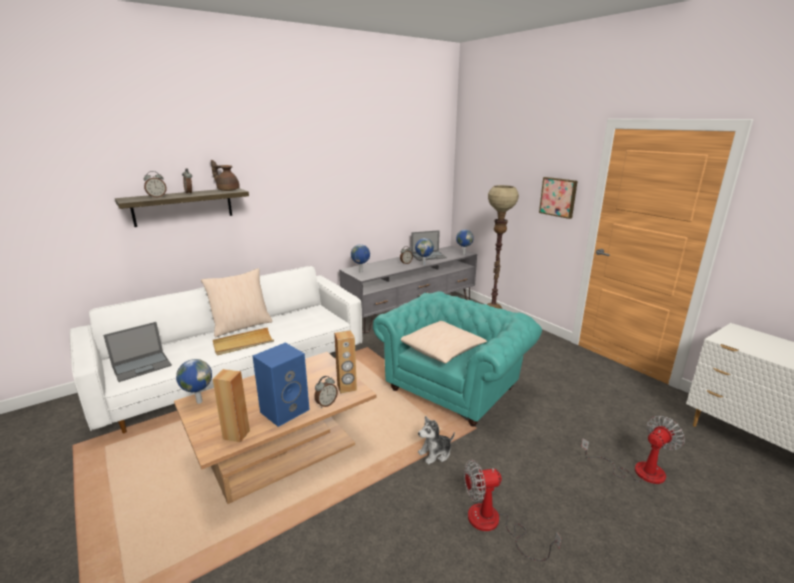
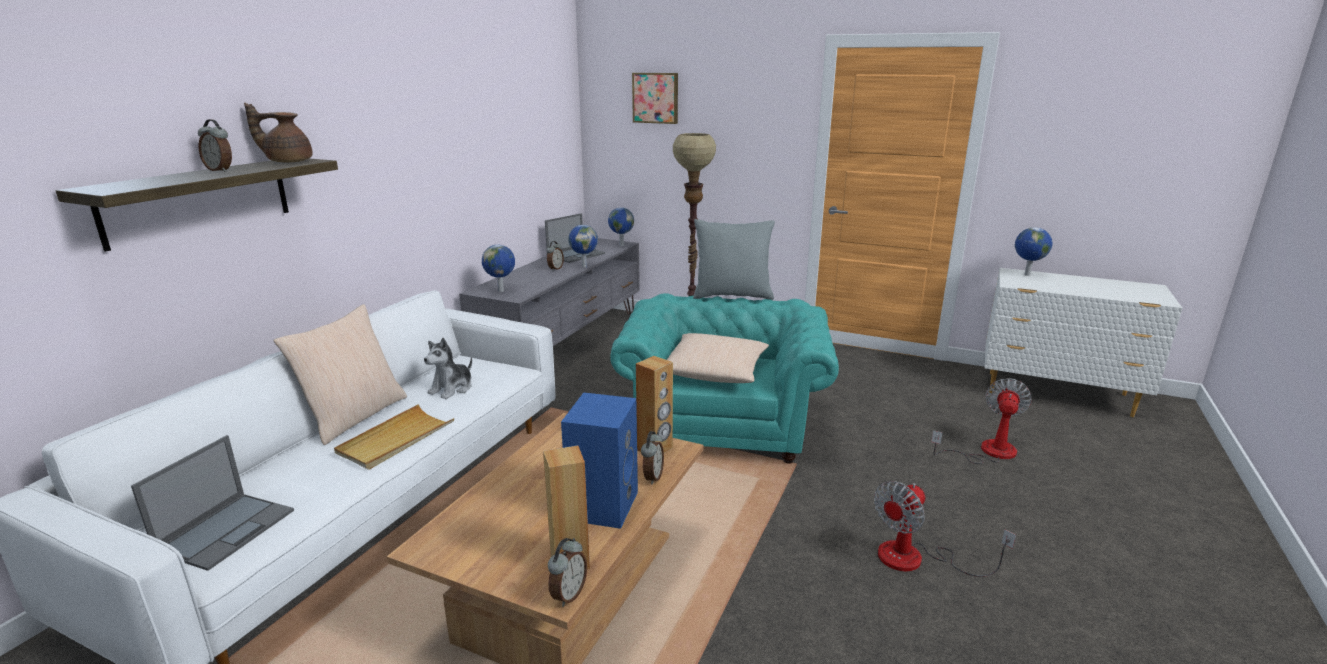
camera: 30 degrees left, 0 degrees up
alarm clock [144,171,167,198] -> alarm clock moved to [548,538,587,607]
globe [176,359,212,404] -> globe moved to [1015,227,1053,276]
plush toy [418,416,455,465] -> plush toy moved to [424,338,472,399]
picture [539,177,578,219] -> picture moved to [632,73,678,124]
none -> grey pillow [693,219,775,300]

